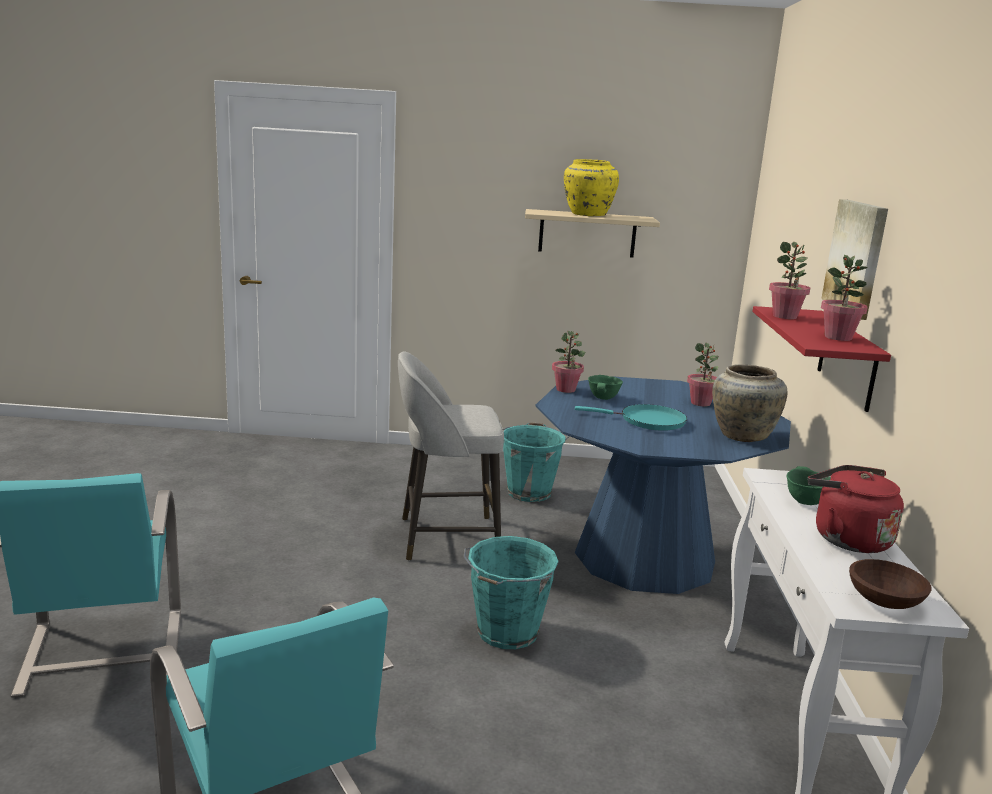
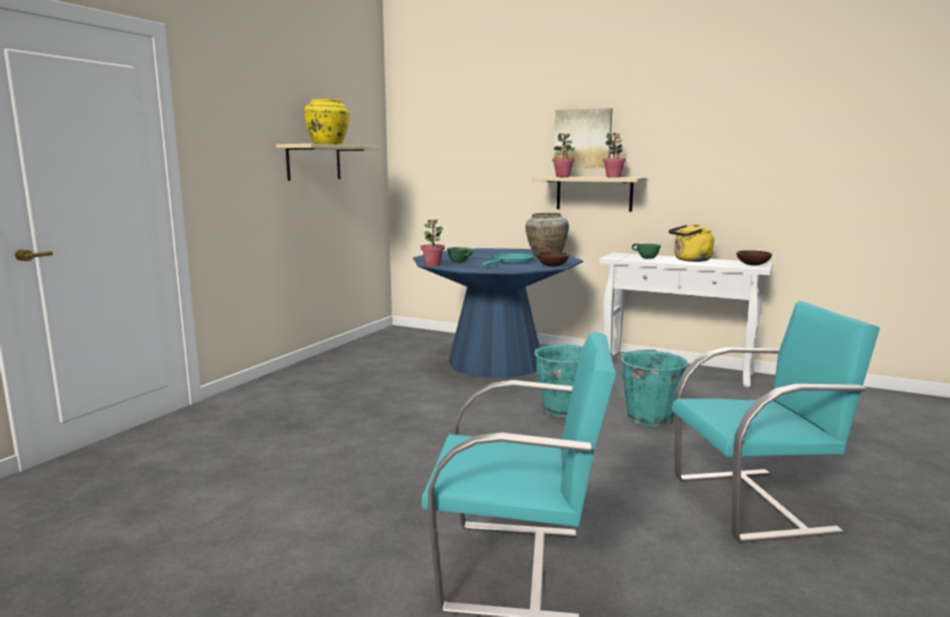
camera: 65 degrees left, 5 degrees down
grey stool [398,352,504,561] -> none
turquoise bucket [503,422,569,502] -> turquoise bucket moved to [613,350,688,427]
potted plant [687,343,719,406] -> none
red shelf [753,306,891,412] -> beige shelf [532,176,647,212]
red kettle [808,465,904,553] -> yellow kettle [669,224,714,262]
none -> brown bowl [537,252,569,267]

